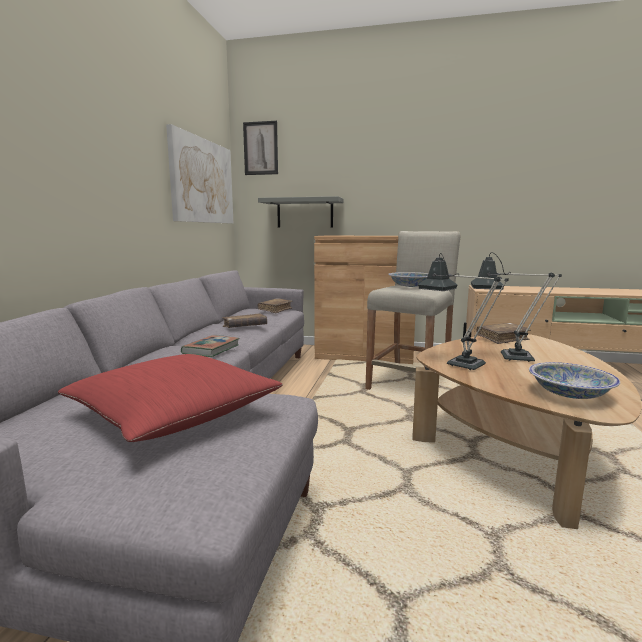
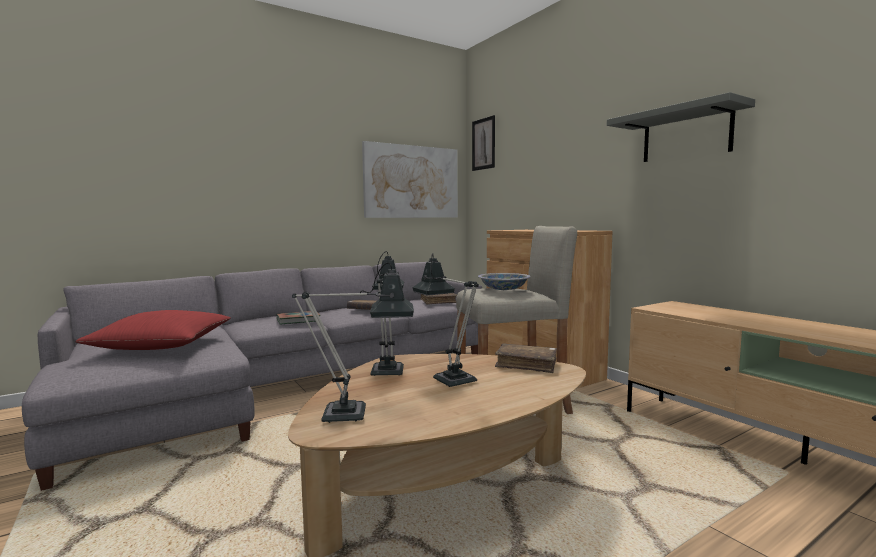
camera: 45 degrees right, 5 degrees down
grey shelf [258,196,344,228] -> grey shelf moved to [607,92,755,162]
bowl [529,362,620,399] -> table lamp [292,263,414,423]

